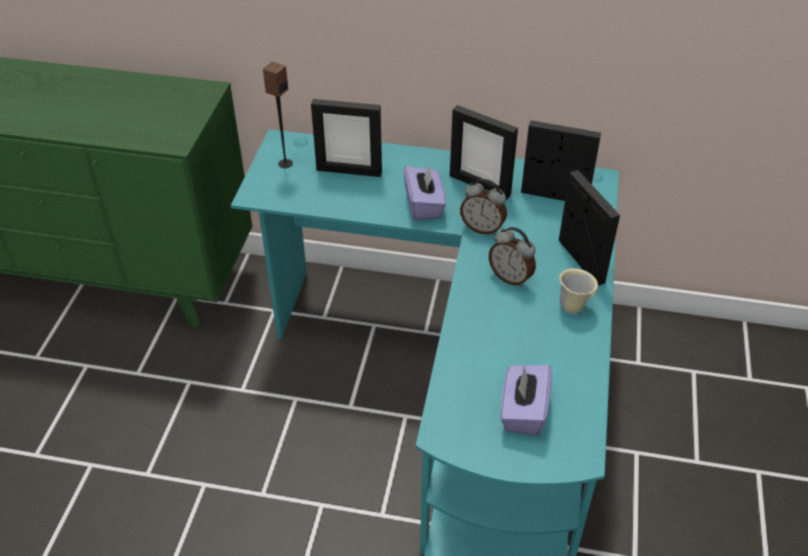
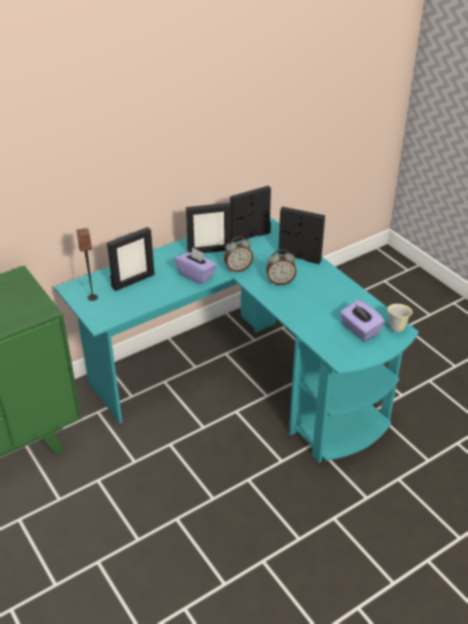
camera: 45 degrees left, 5 degrees down
beige mug [559,268,598,314] -> beige mug moved to [387,304,413,332]

